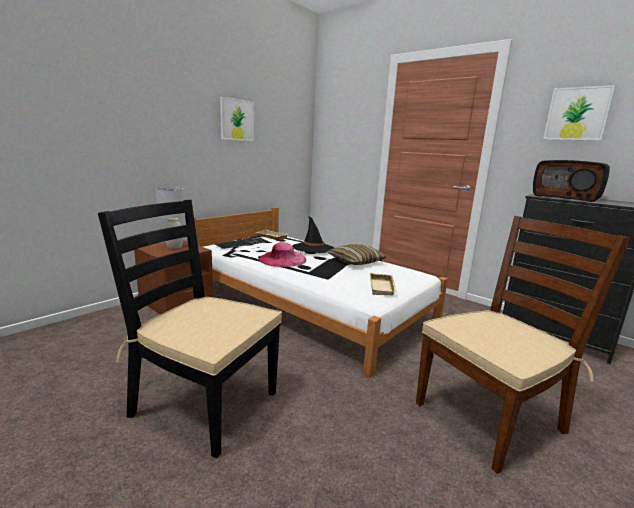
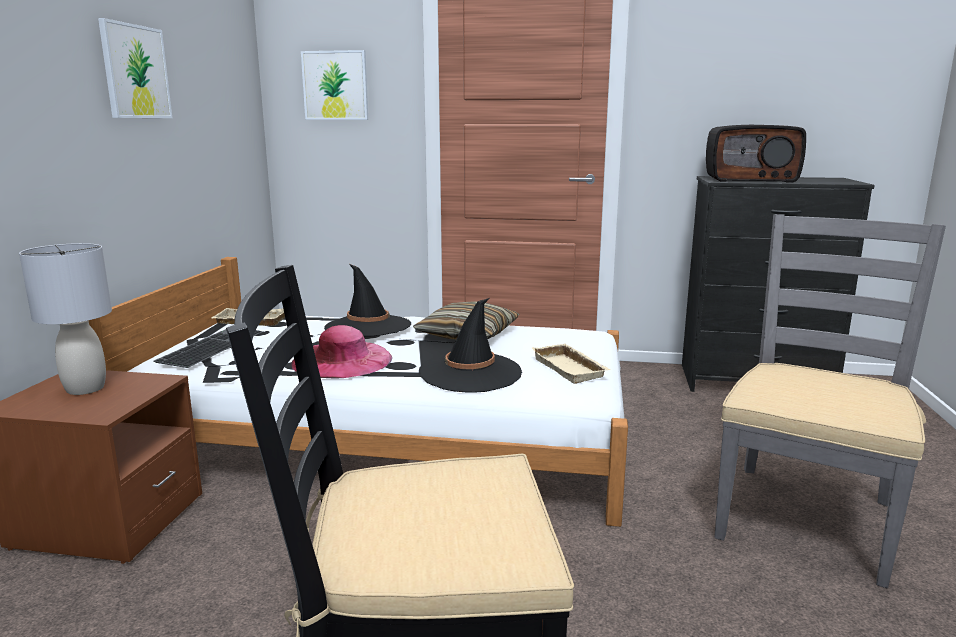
camera: 30 degrees left, 0 degrees up
brown chair [416,216,630,474] -> grey chair [715,214,946,588]
picture [543,85,615,141] -> picture moved to [301,50,368,120]
none -> black hat [419,298,522,393]

